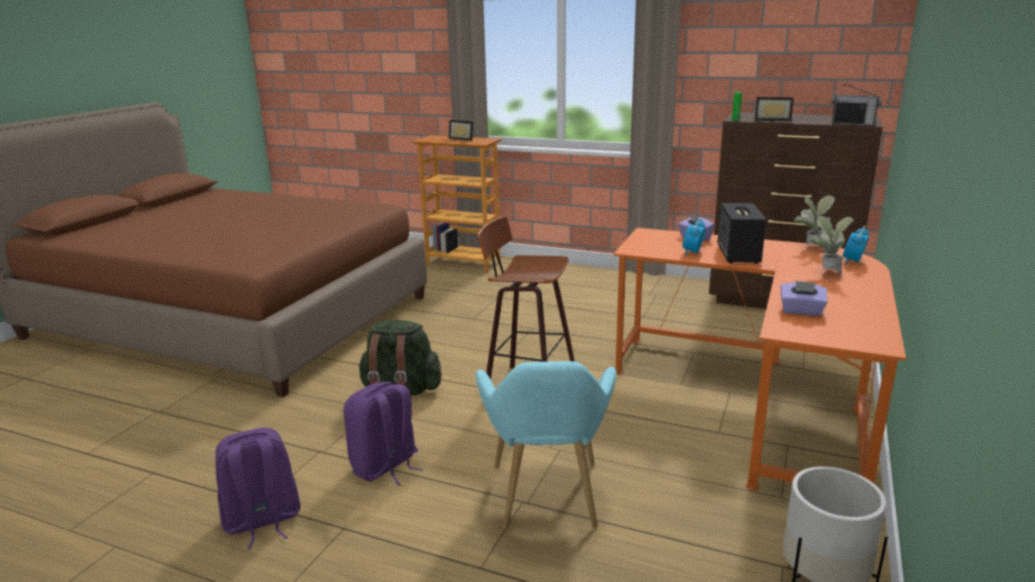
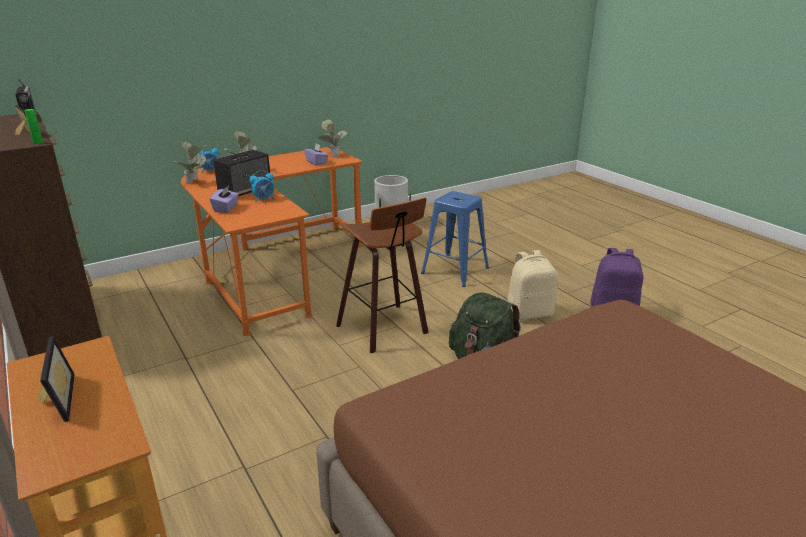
camera: 145 degrees left, 5 degrees up
purple backpack [344,382,424,486] -> beige backpack [507,250,558,320]
turquoise armchair [475,361,617,530] -> blue stool [421,191,489,287]
none -> potted plant [318,119,347,158]

